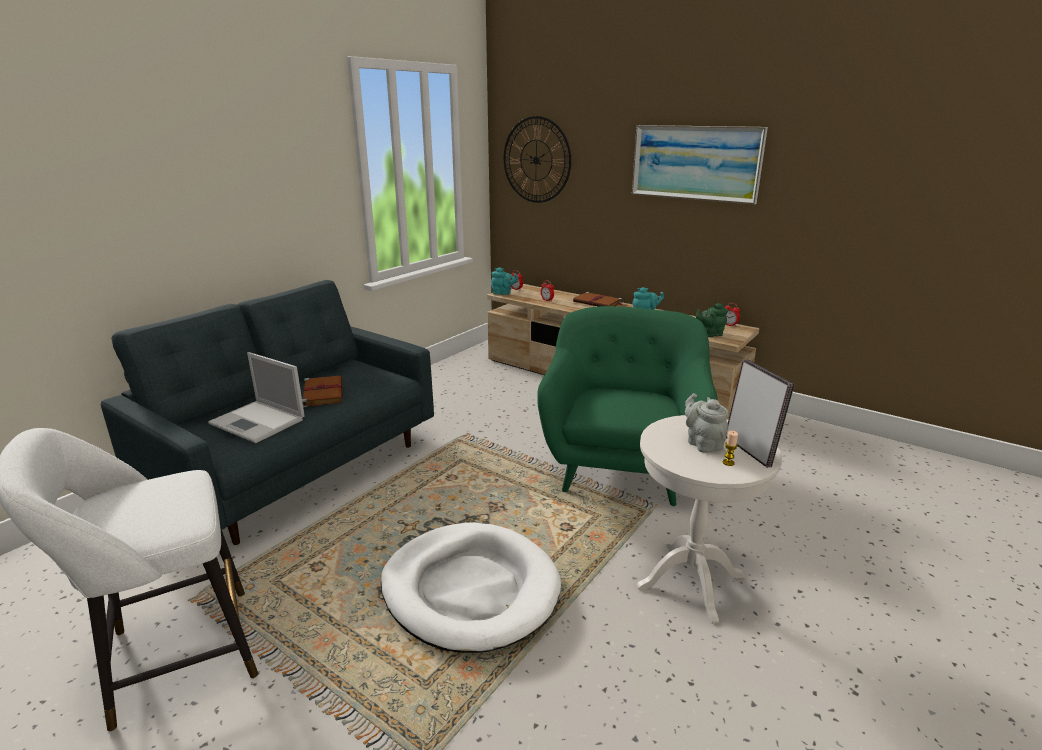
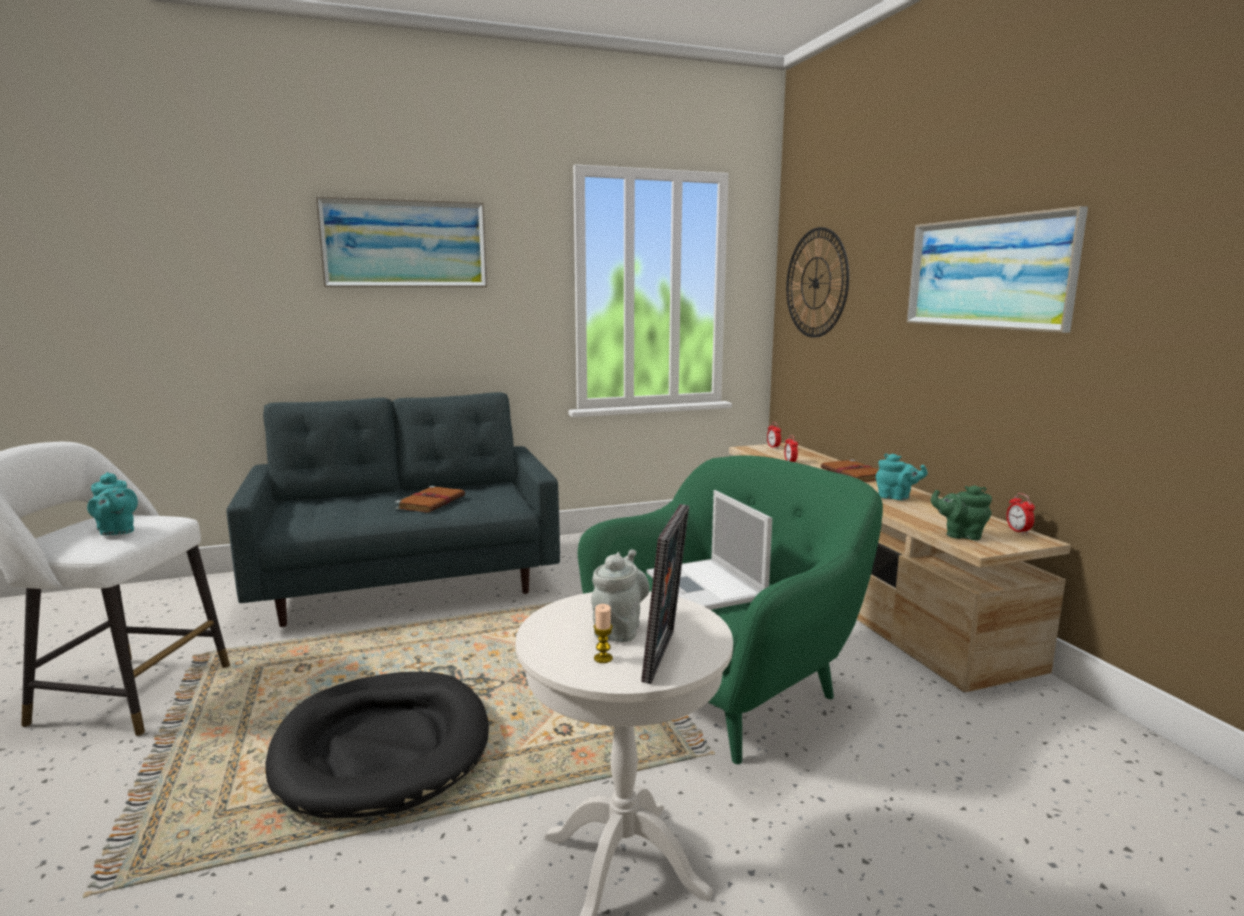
camera: 35 degrees right, 10 degrees down
laptop [208,352,305,443] -> laptop moved to [646,490,772,610]
white dog bed [381,522,561,653] -> black dog bed [265,672,489,818]
turquoise teapot [491,267,518,295] -> turquoise teapot moved to [87,472,138,536]
none -> picture [316,196,487,287]

